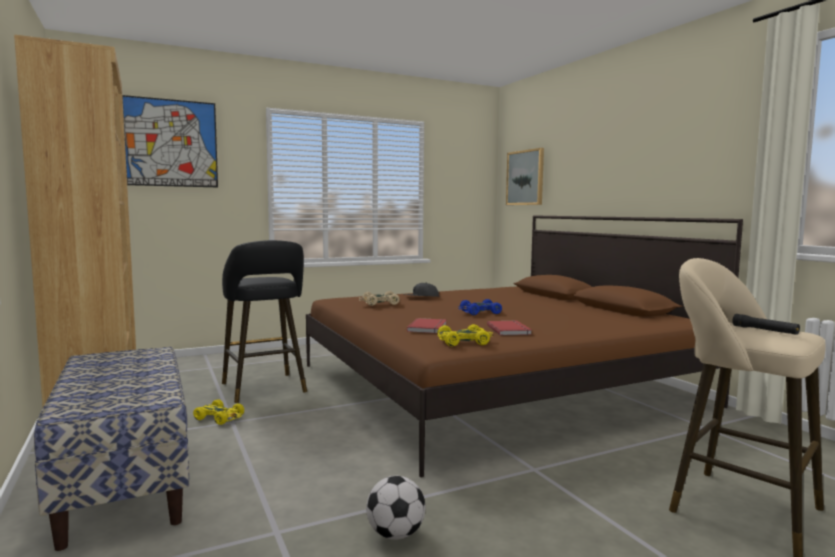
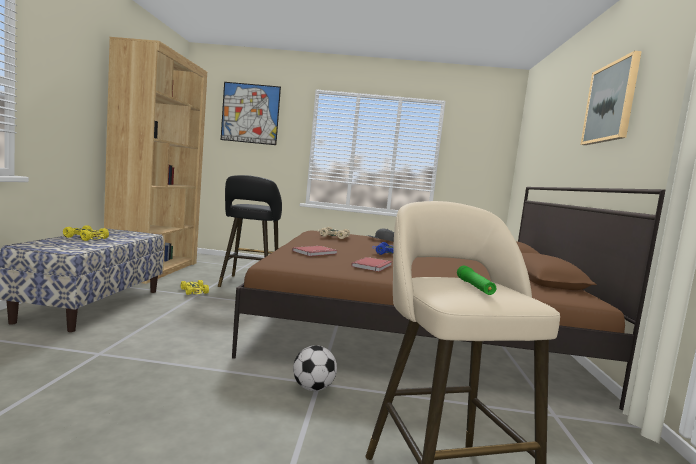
camera: 30 degrees right, 0 degrees up
football [366,476,425,540] -> football moved to [293,345,337,391]
yellow toy car [437,324,493,347] -> yellow toy car moved to [63,225,109,241]
picture [506,148,544,205] -> picture moved to [580,51,642,145]
black flashlight [732,314,800,335] -> green flashlight [457,266,496,295]

